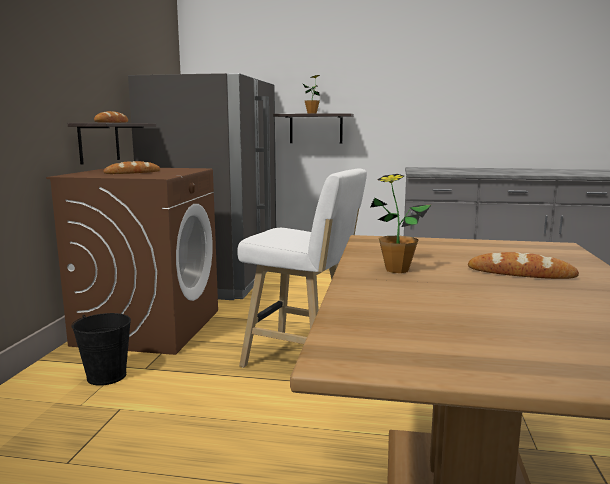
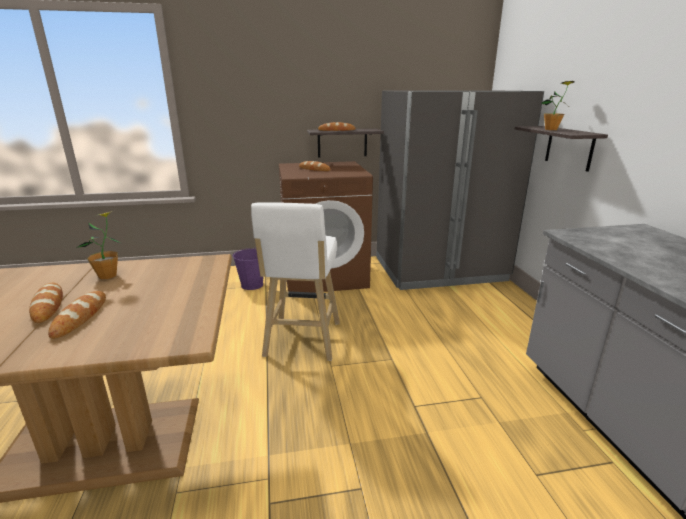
camera: 70 degrees right, 10 degrees up
black bucket [71,313,131,386] -> purple bucket [233,247,263,290]
none -> bread [29,283,63,323]

